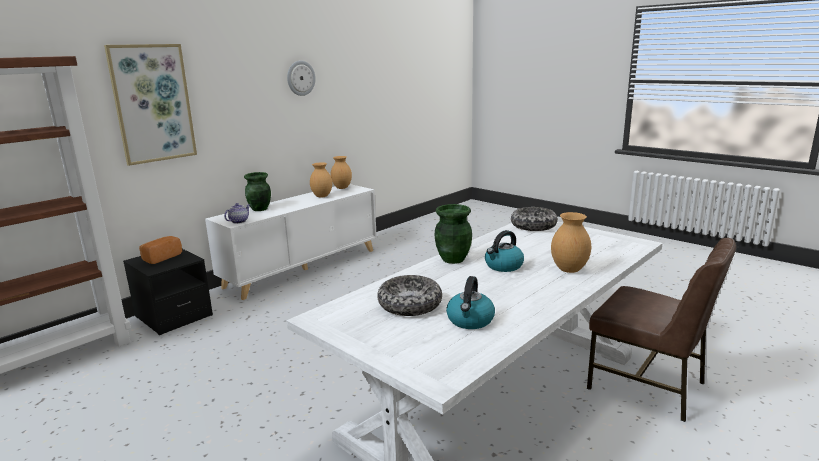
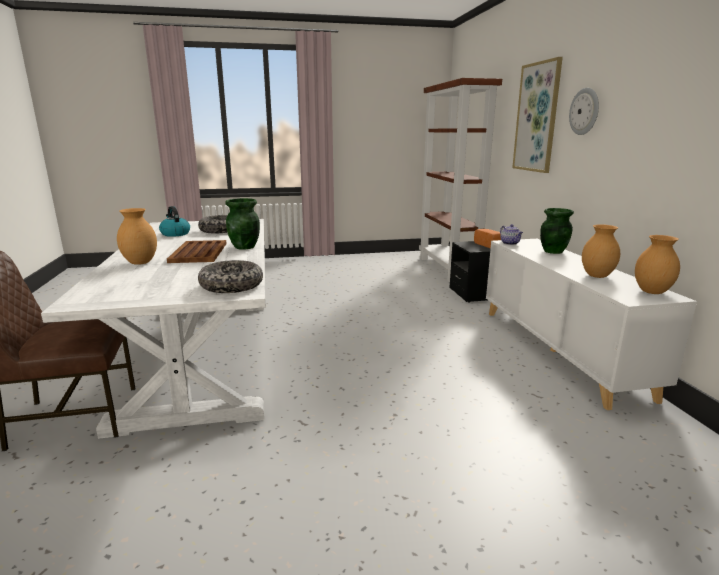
camera: 125 degrees right, 0 degrees up
wall clock [287,60,316,96] -> wall clock moved to [569,88,599,135]
kettle [485,230,524,272] -> brown tray [167,240,227,263]

